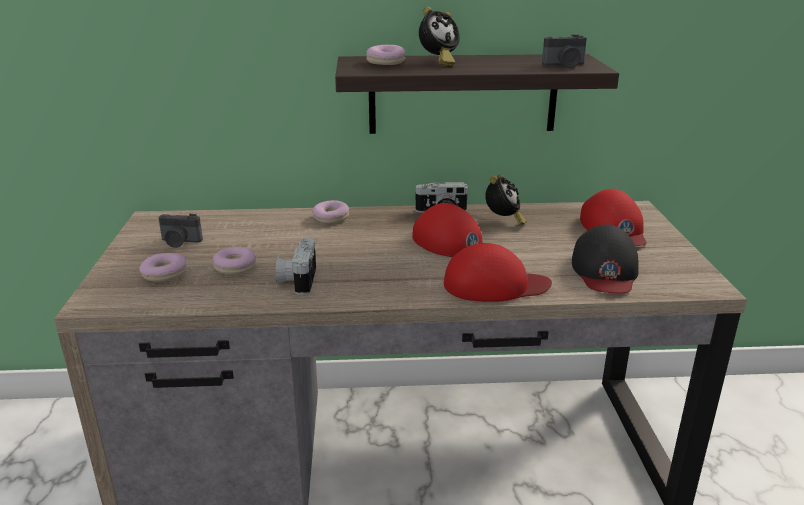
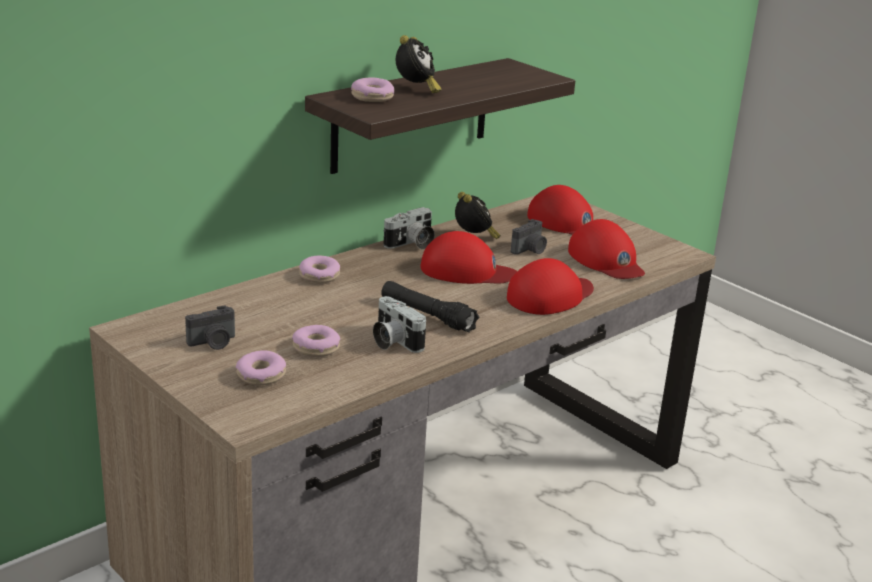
camera: 40 degrees left, 0 degrees up
camera [542,34,587,68] -> camera moved to [511,219,547,255]
black cap [572,225,639,293] -> red cap [568,219,645,279]
none -> black flashlight [381,281,479,332]

